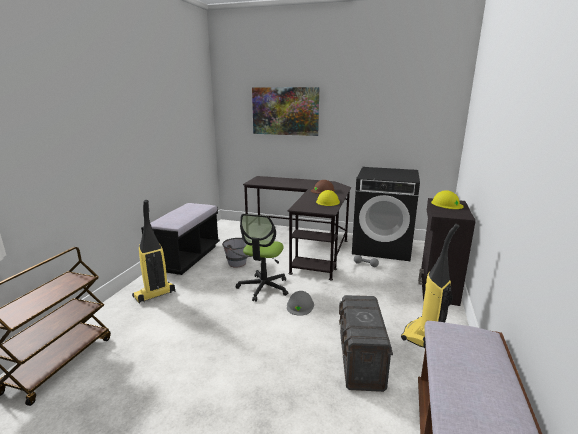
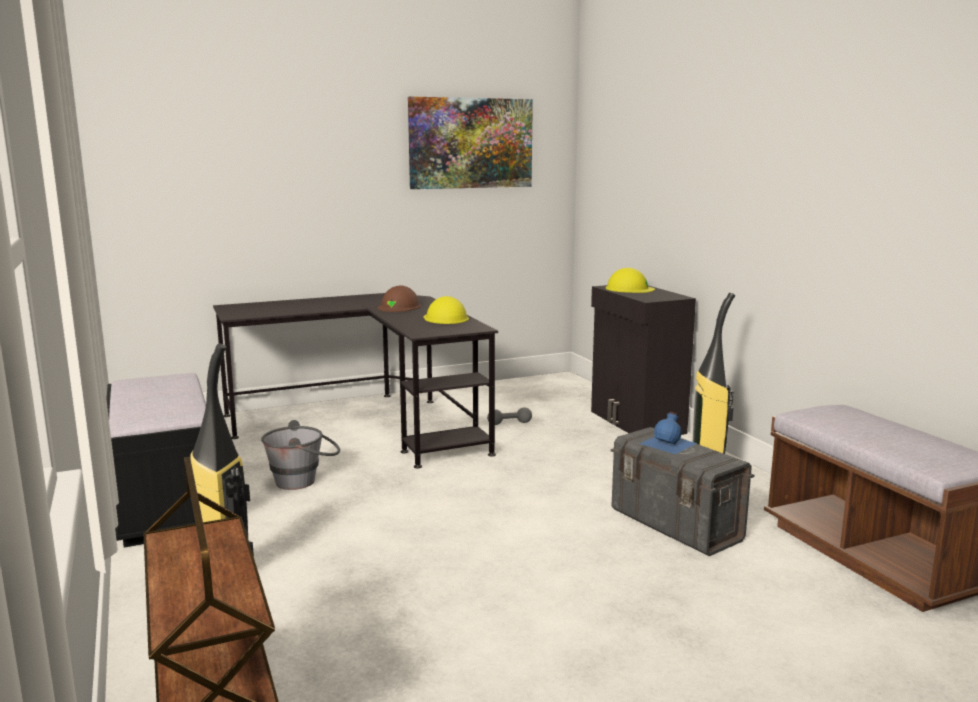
camera: 40 degrees left, 5 degrees down
office chair [236,214,288,302] -> none
picture [252,87,320,136] -> picture moved to [408,96,533,189]
grey hard hat [287,291,314,316] -> none
black washing machine [352,167,420,261] -> none
none -> blue bottle [640,412,697,454]

